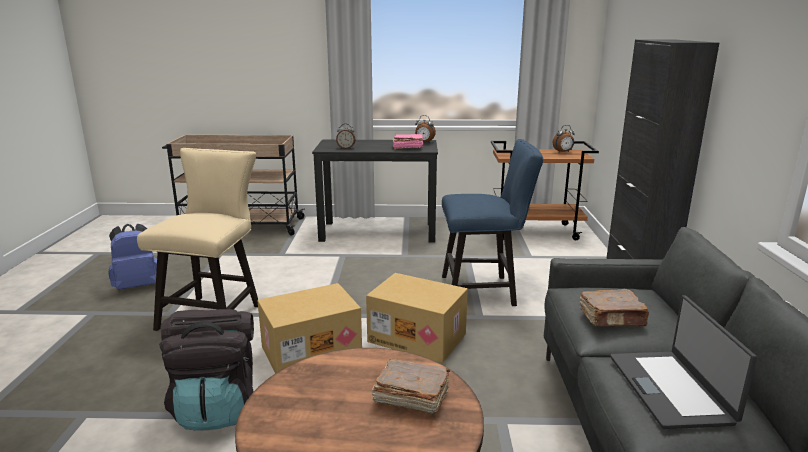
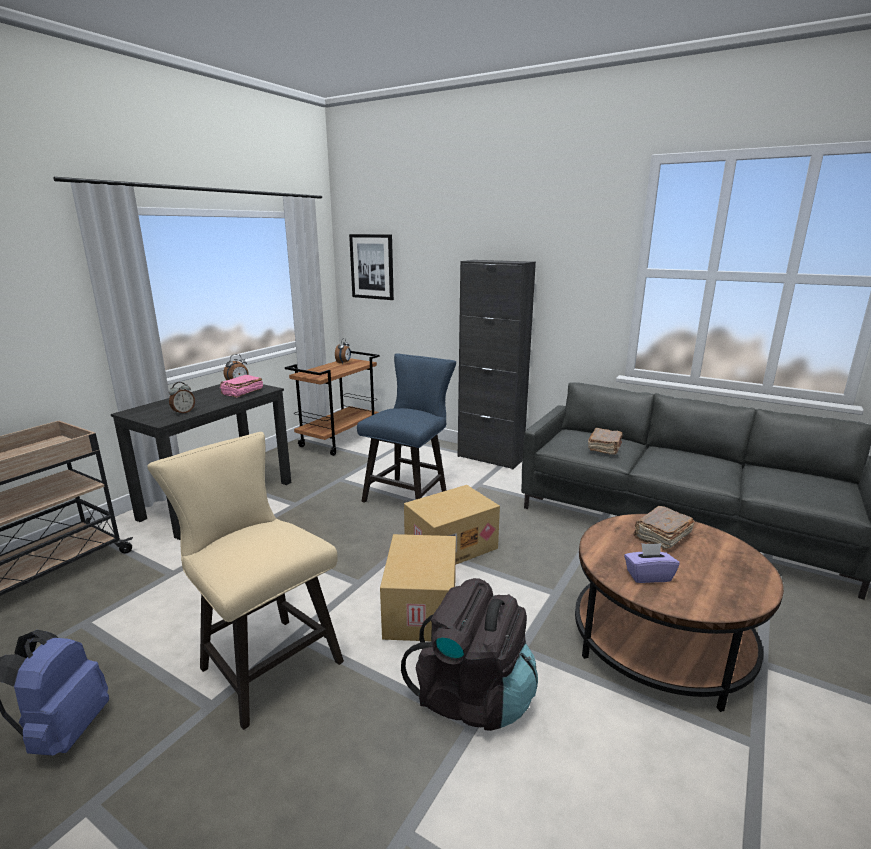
camera: 60 degrees left, 0 degrees up
laptop [610,295,757,429] -> none
none -> picture [349,234,394,300]
none -> purple tissue box [624,543,679,583]

